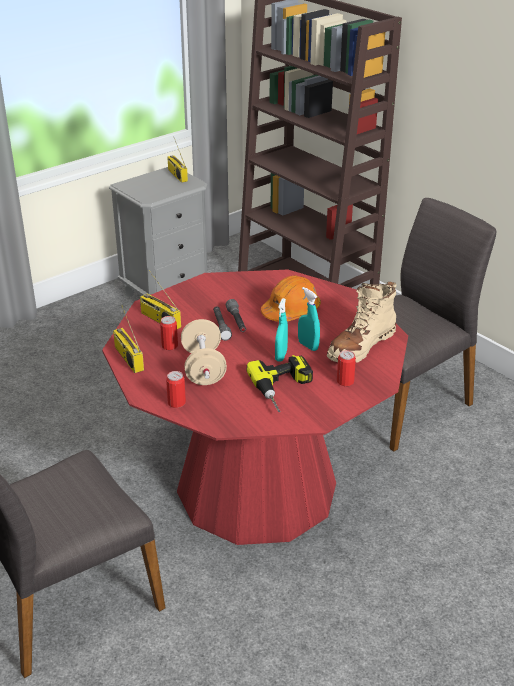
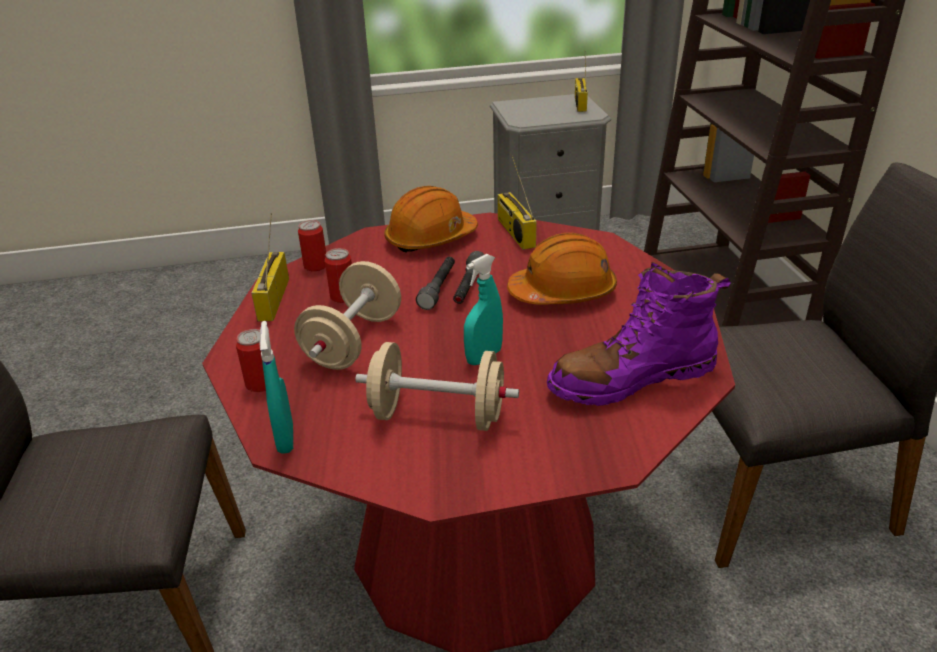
camera: 30 degrees right, 0 degrees up
radio [140,270,181,329] -> radio moved to [498,155,536,250]
power drill [247,355,313,413] -> beige dumbbell [355,342,519,431]
turquoise spray bottle [298,287,320,351] -> turquoise spray bottle moved to [260,321,293,454]
beige boot [327,282,397,363] -> purple boot [547,262,731,406]
can [337,350,356,386] -> can moved to [298,220,326,271]
none -> orange hard hat [384,186,478,253]

